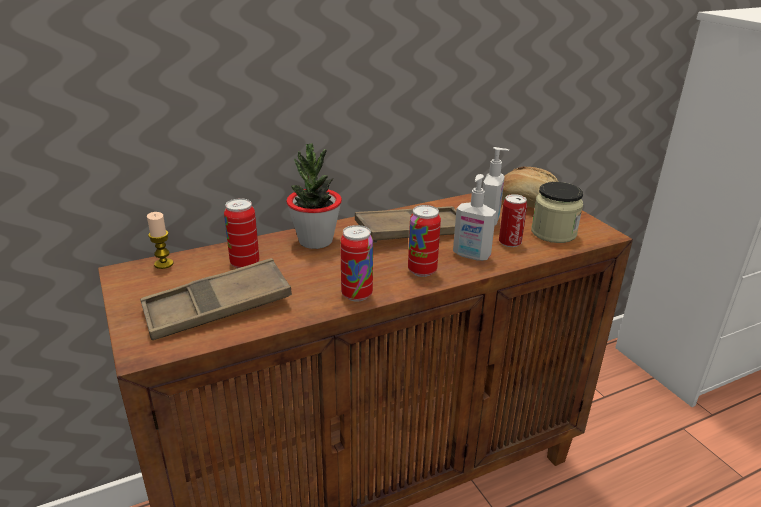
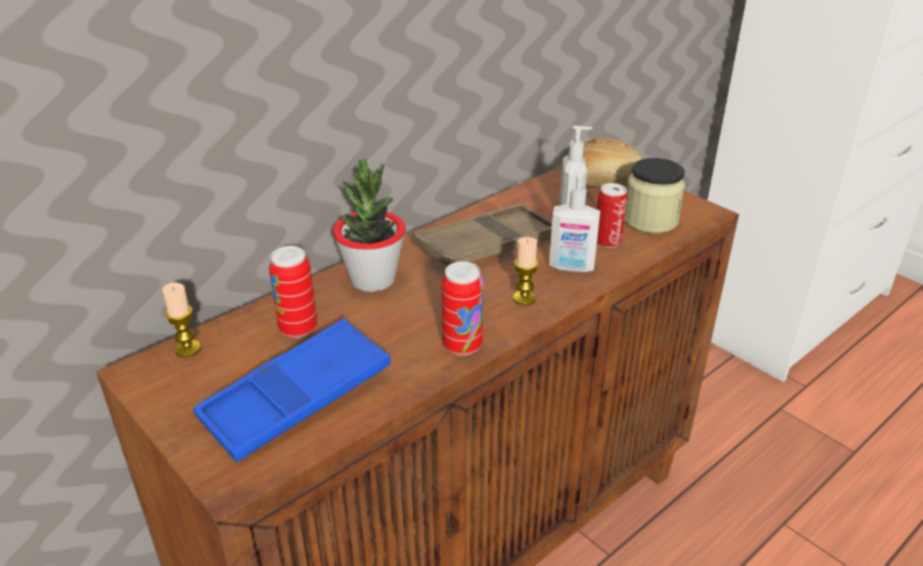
camera: 15 degrees left, 5 degrees up
brown tray [140,258,292,340] -> blue tray [193,318,391,462]
can [408,205,441,277] -> candle [513,237,538,306]

